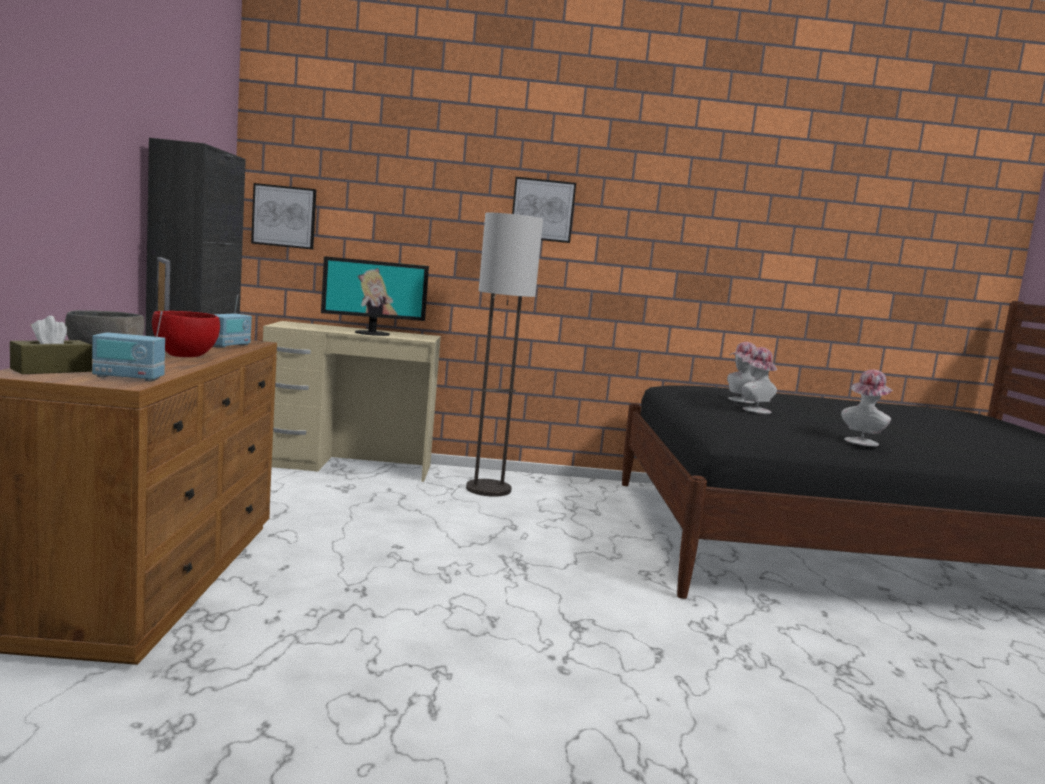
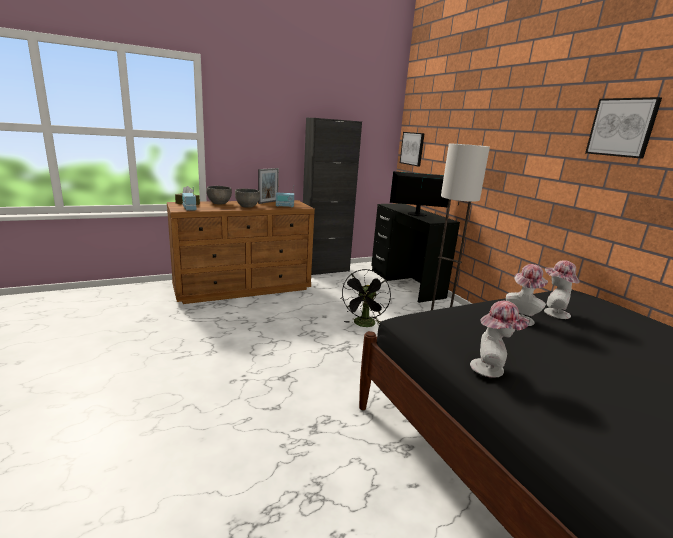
camera: 65 degrees right, 10 degrees up
red bowl [152,311,220,357] -> grey bowl [235,189,260,208]
beige desk [263,321,441,482] -> black desk [371,203,460,303]
monitor [321,256,429,336] -> monitor turned 135 degrees clockwise [390,171,449,216]
picture [512,177,576,243] -> picture moved to [585,97,662,159]
none -> black fan [341,269,391,327]

